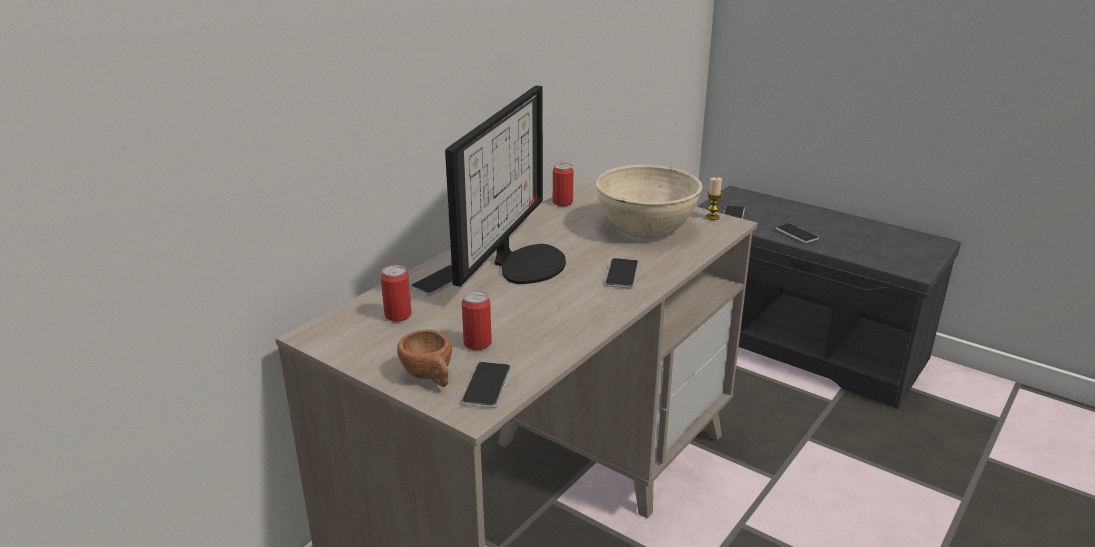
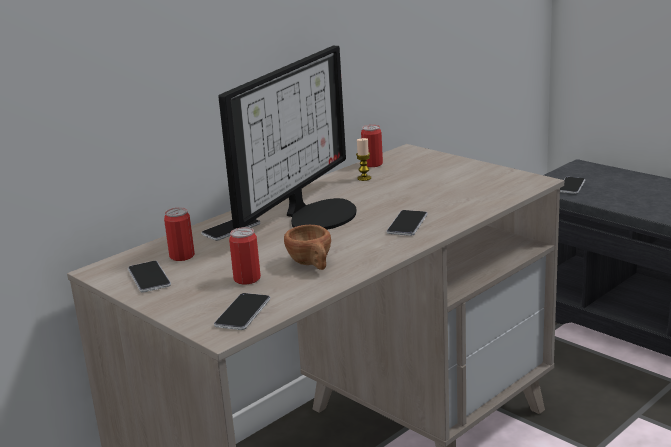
camera: 10 degrees right, 5 degrees down
brown cup [397,330,452,387] -> brown cup moved to [284,225,331,270]
beige bowl [595,165,702,238] -> none
candle [705,177,722,220] -> candle moved to [356,138,371,181]
phone [775,223,819,243] -> phone moved to [128,261,171,292]

